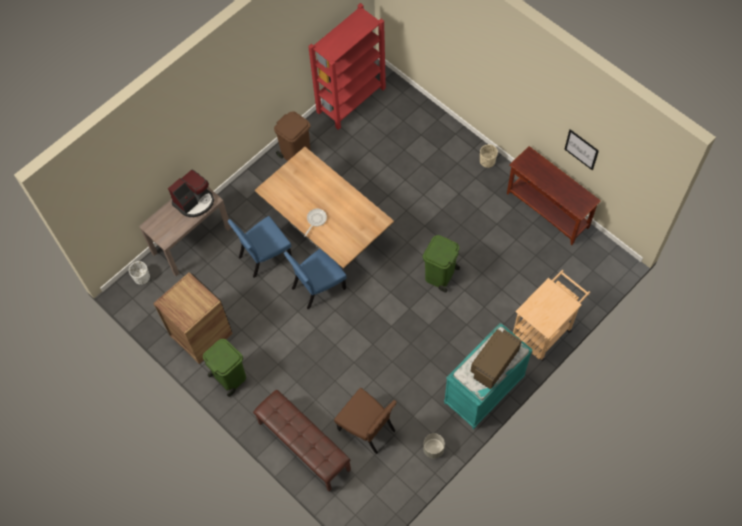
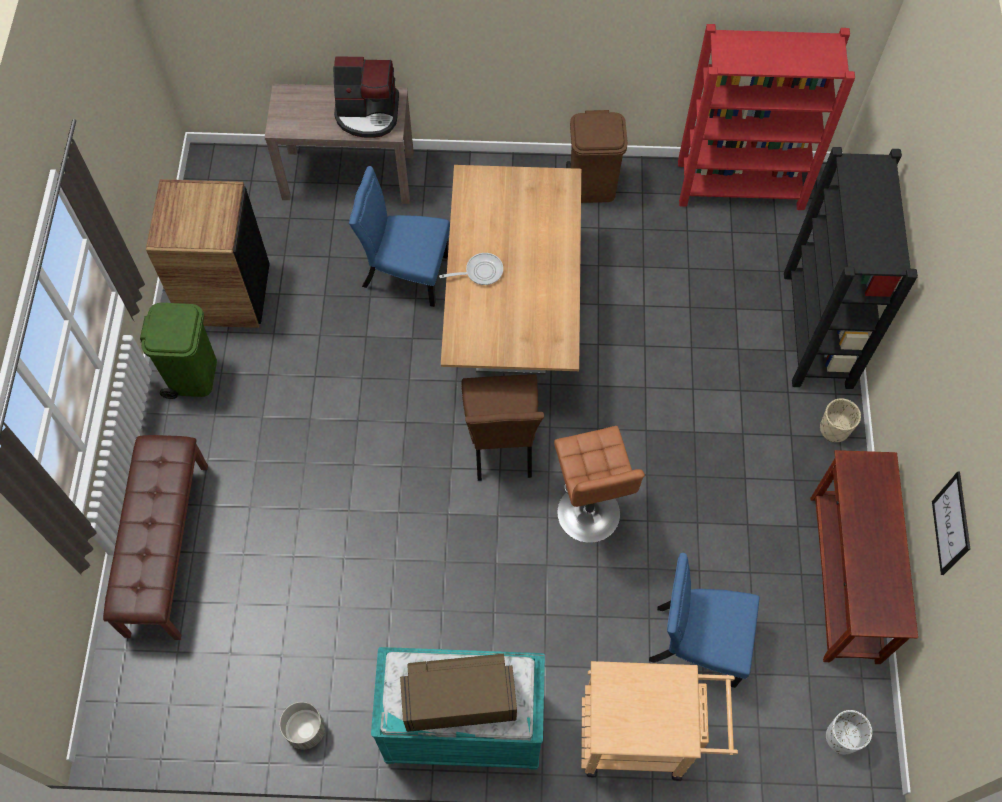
camera: 45 degrees right, 0 degrees up
white planter [129,261,150,285] -> white planter moved to [826,710,872,755]
blue chair [284,249,347,309] -> blue chair moved to [649,553,760,688]
brown chair [334,388,397,454] -> brown chair moved to [462,374,544,481]
green trash can [422,235,460,292] -> brown stool [554,426,645,543]
none -> black bookcase [784,147,918,389]

